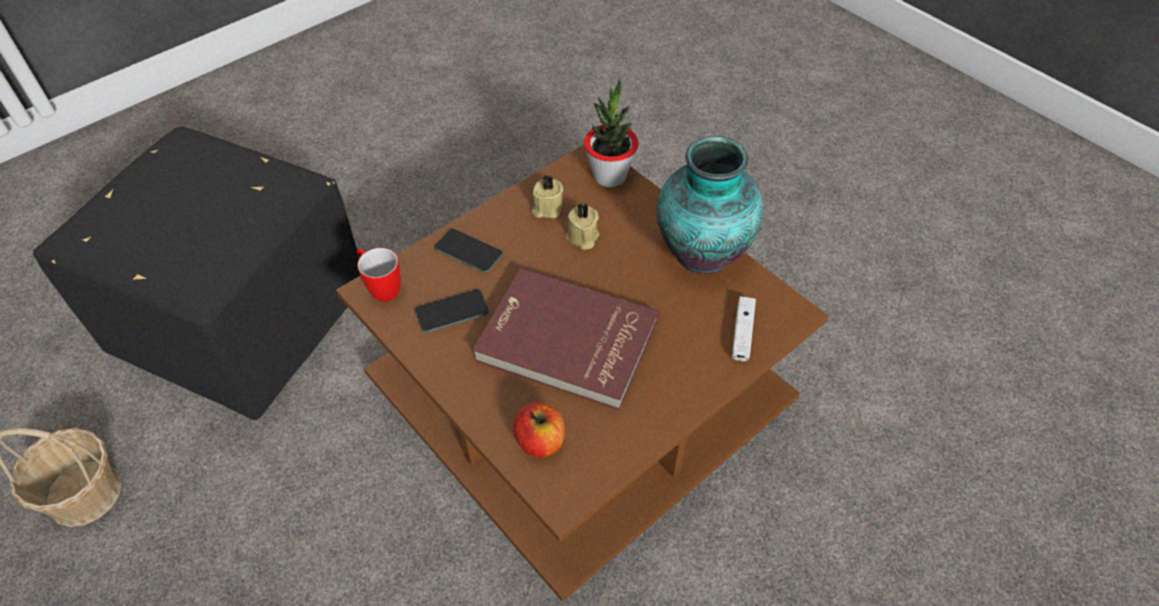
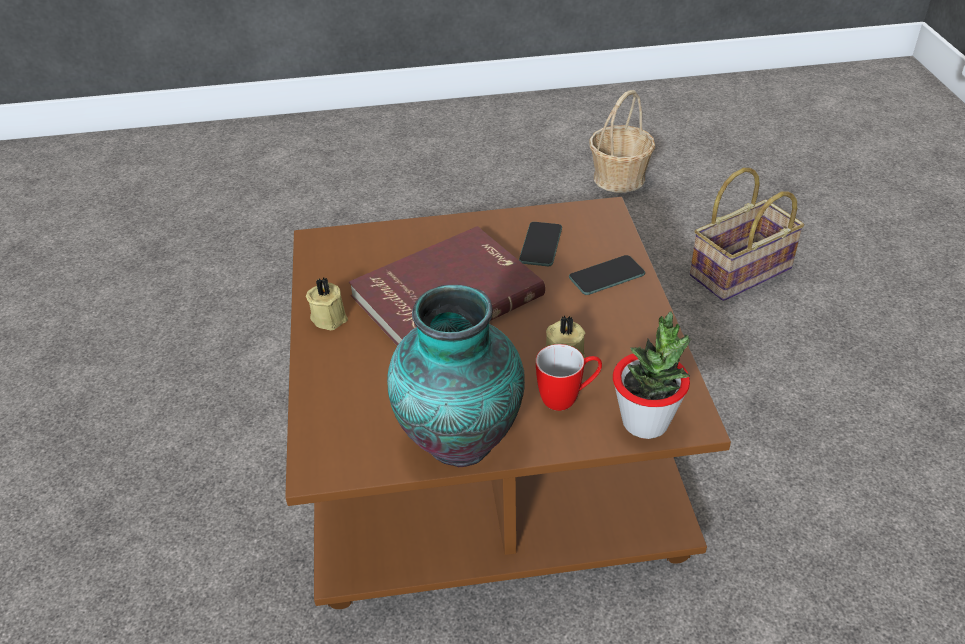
camera: 125 degrees right, 10 degrees down
black ottoman [33,127,360,420] -> basket [690,168,804,301]
mug [357,248,400,302] -> mug moved to [536,344,602,411]
apple [514,402,565,457] -> none
beige candle [531,175,563,218] -> beige candle moved to [306,278,348,330]
white game controller [732,296,756,361] -> none

